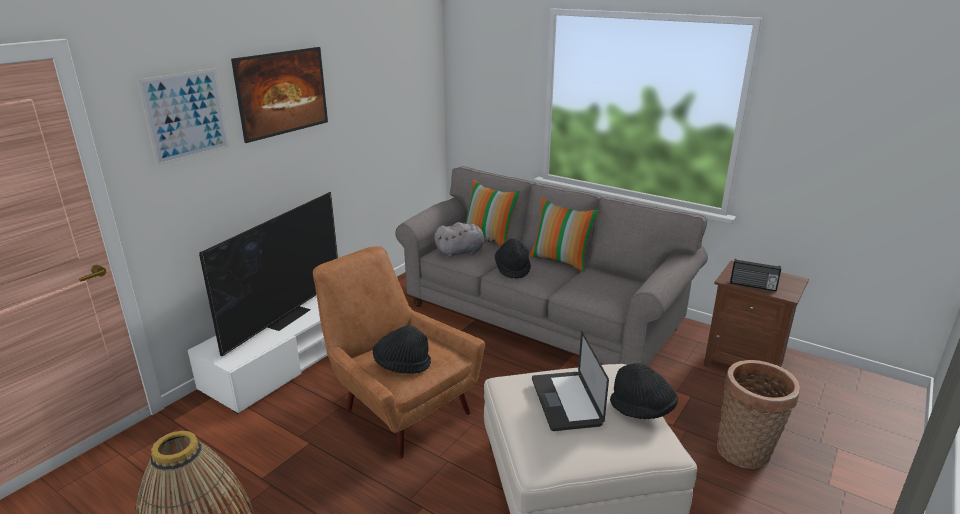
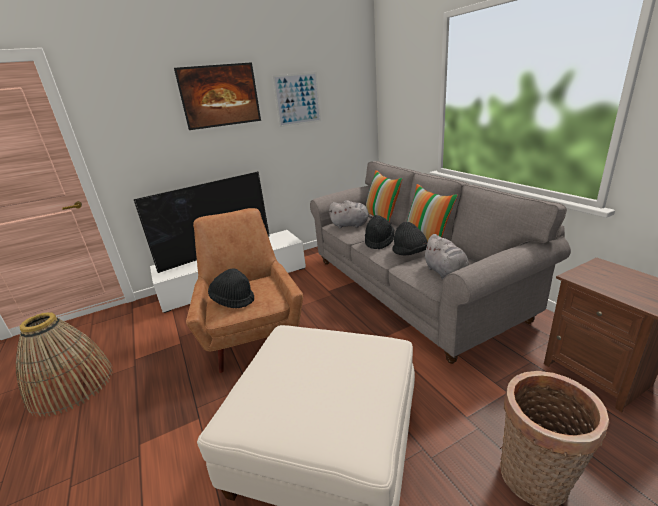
camera: 30 degrees right, 0 degrees up
picture [137,68,230,166] -> picture moved to [273,72,321,127]
laptop [532,331,609,431] -> none
black hat [610,363,678,419] -> black hat moved to [392,222,428,255]
radio [730,259,781,291] -> none
none -> grey plush toy [422,234,469,280]

